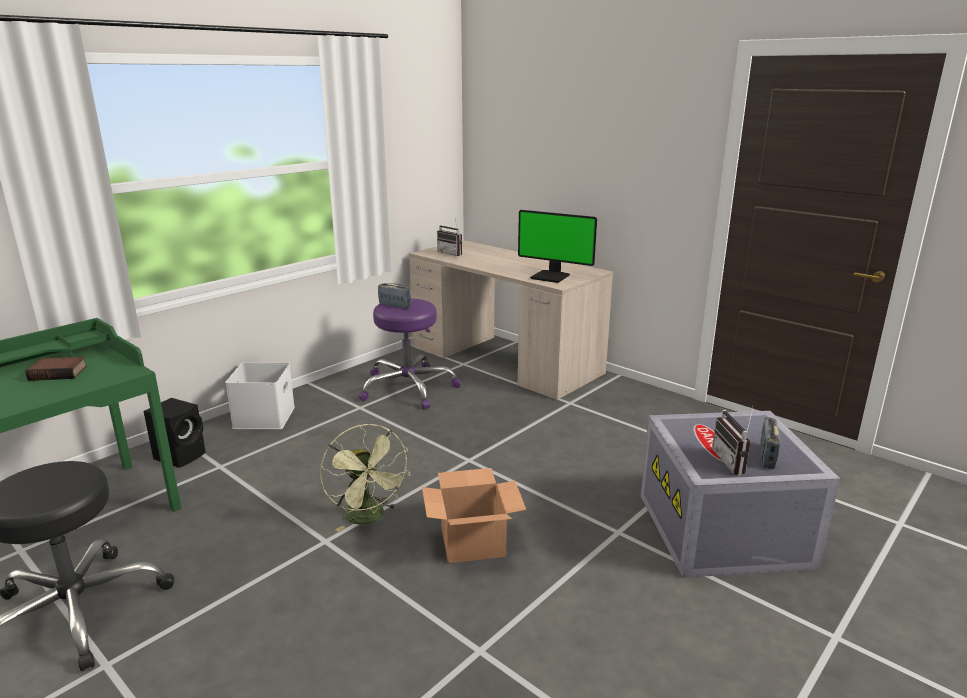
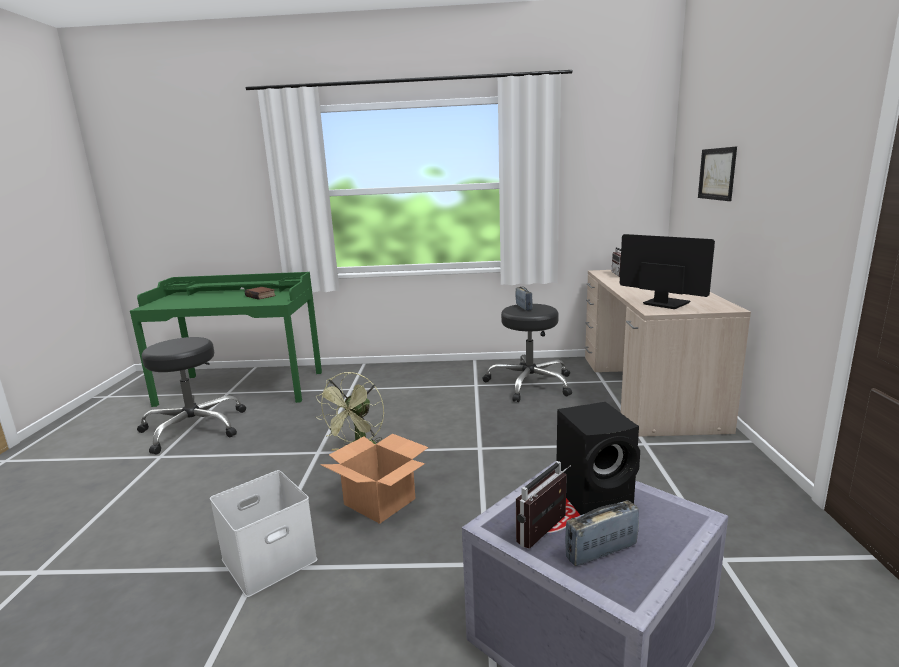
camera: 50 degrees right, 5 degrees down
black speaker [144,398,206,468] -> black speaker moved to [557,402,640,515]
white storage box [225,362,295,429] -> white storage box moved to [210,470,317,597]
purple stool [358,298,461,409] -> black stool [482,304,572,402]
monitor [518,210,597,283] -> monitor turned 150 degrees clockwise [620,234,715,309]
none -> picture [698,147,737,201]

